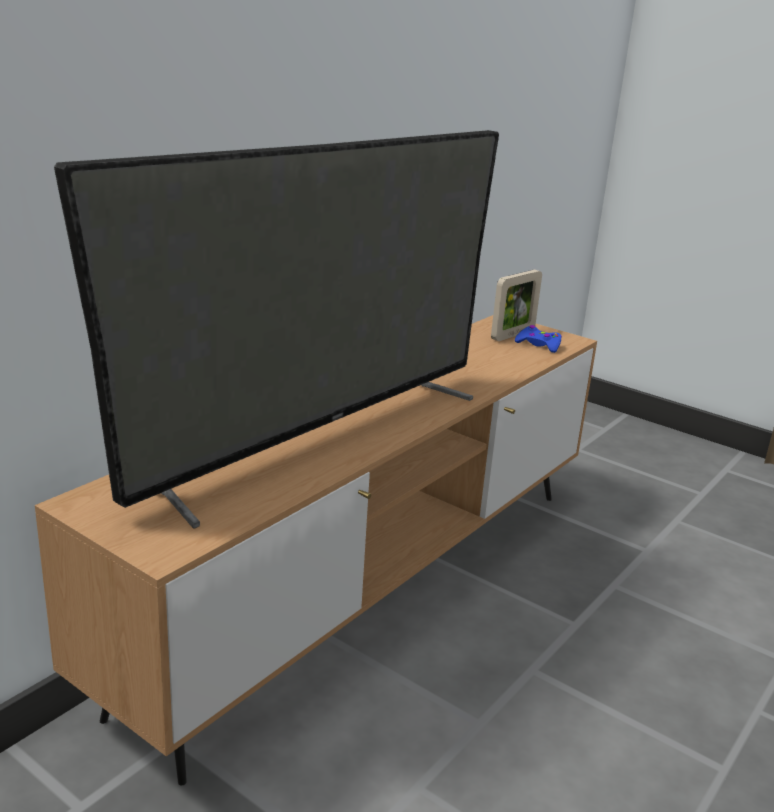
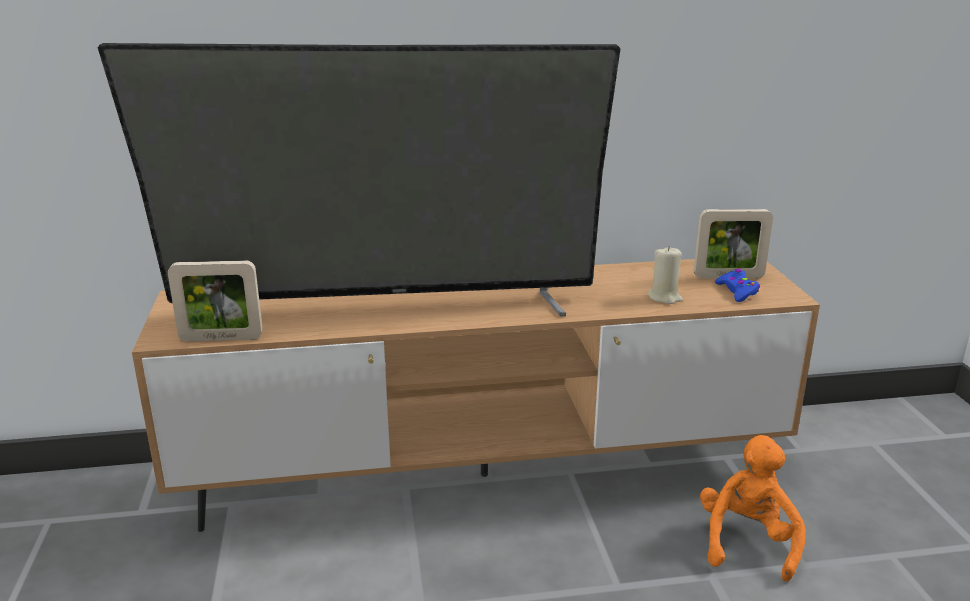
camera: 45 degrees right, 0 degrees up
none -> picture frame [168,260,263,342]
none -> beige candle [648,246,683,304]
none -> orange plush toy [700,435,806,582]

